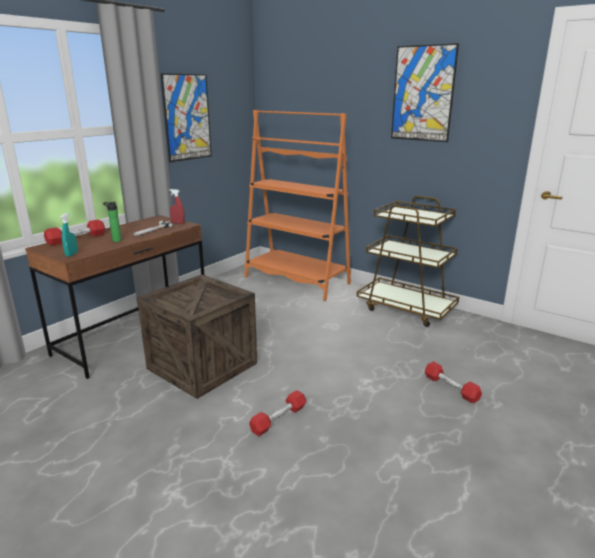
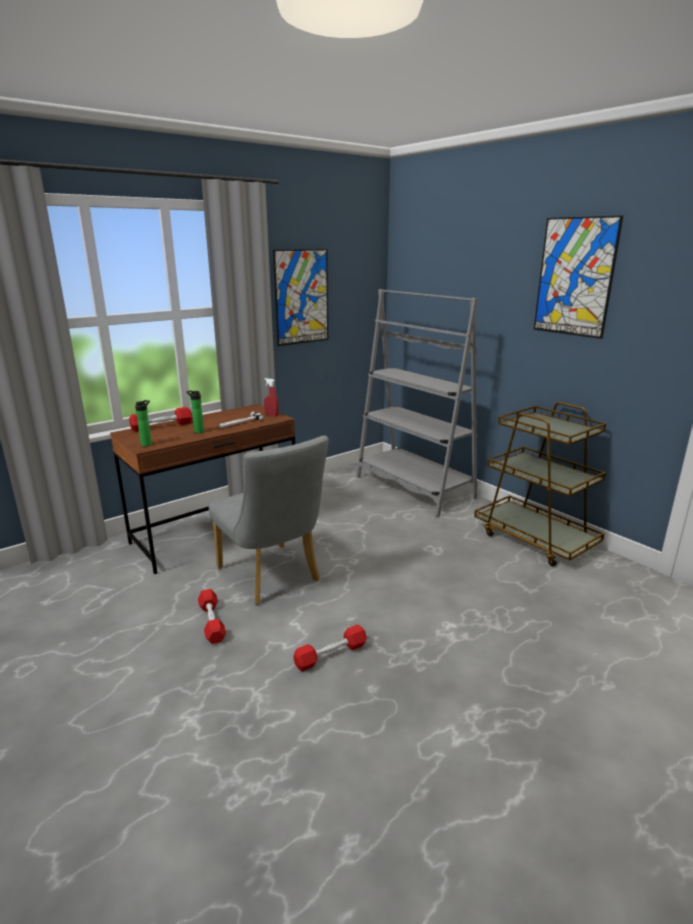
camera: 15 degrees right, 0 degrees up
turquoise spray bottle [60,212,78,257] -> bottle [135,400,152,447]
crate [137,274,257,399] -> grey chair [209,436,329,605]
orange bookcase [244,110,351,301] -> grey bookcase [356,289,478,517]
red dumbbell [425,361,482,403] -> red dumbbell moved to [198,589,226,644]

